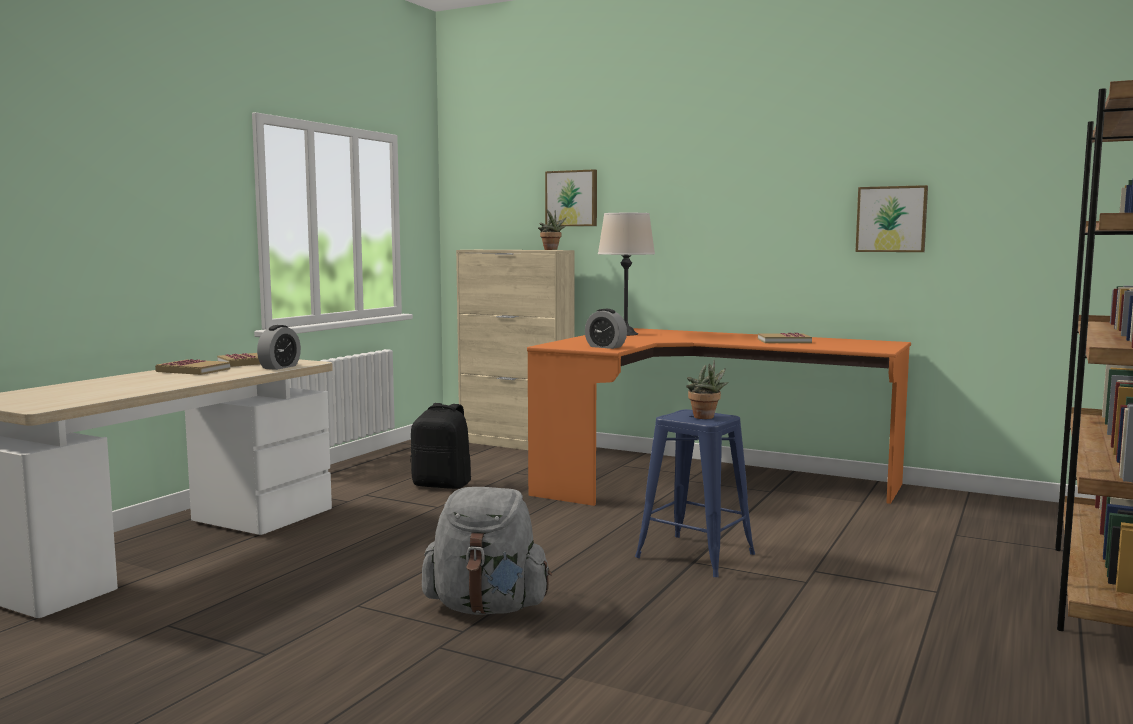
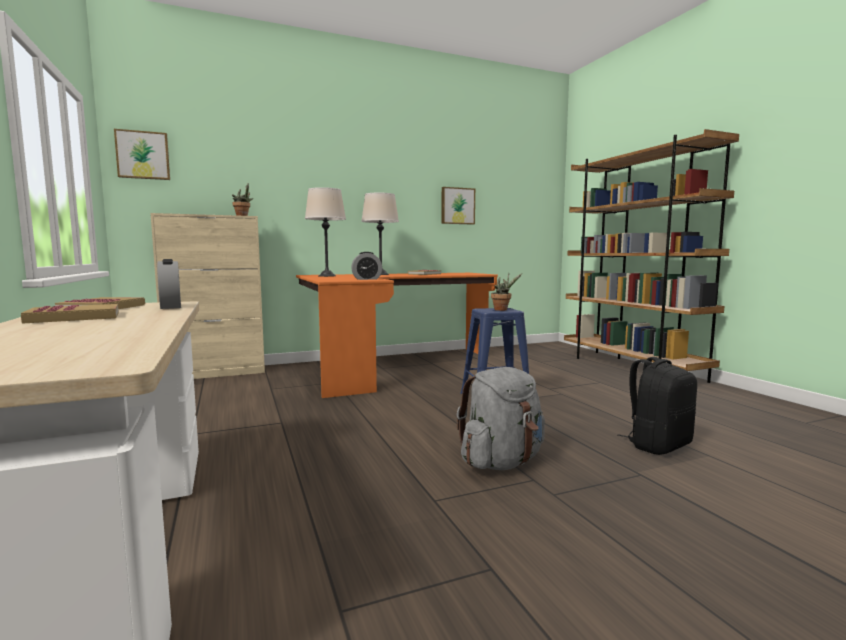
camera: 50 degrees left, 0 degrees up
black backpack [410,403,471,489] -> black backpack moved to [618,357,697,455]
picture [545,169,597,226] -> picture moved to [114,129,170,180]
none -> beige table lamp [361,193,399,275]

